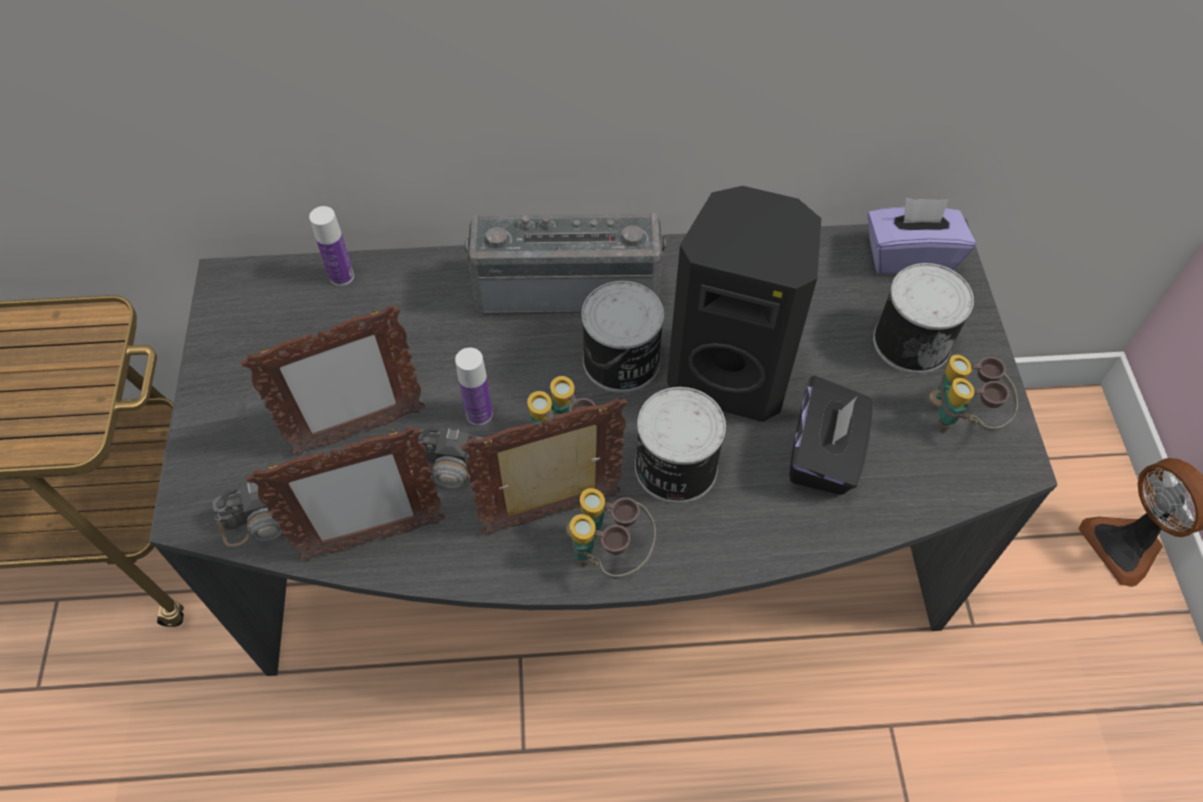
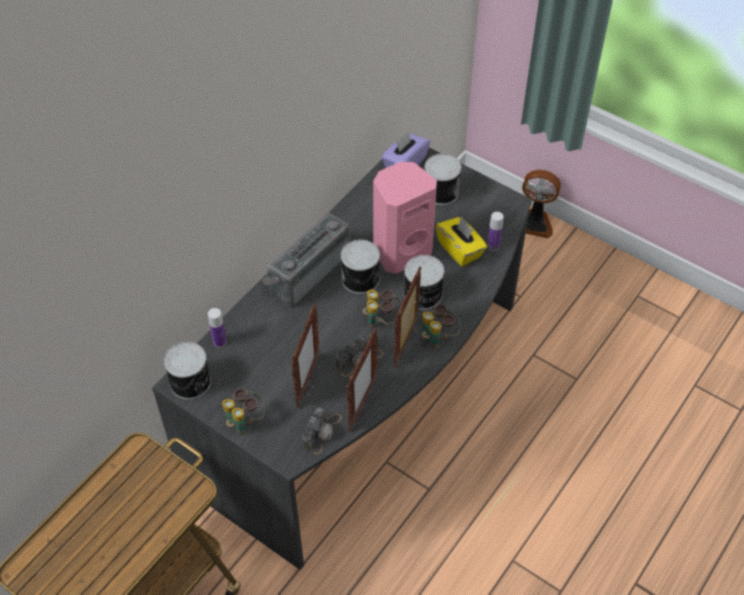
camera: 50 degrees left, 5 degrees down
bottle [455,348,493,425] -> bottle moved to [487,212,504,251]
black speaker [667,186,821,422] -> pink speaker [373,162,437,274]
black tissue box [789,376,873,495] -> yellow tissue box [436,216,487,267]
binoculars [929,355,1018,433] -> binoculars moved to [222,388,265,435]
none -> can [164,342,211,400]

